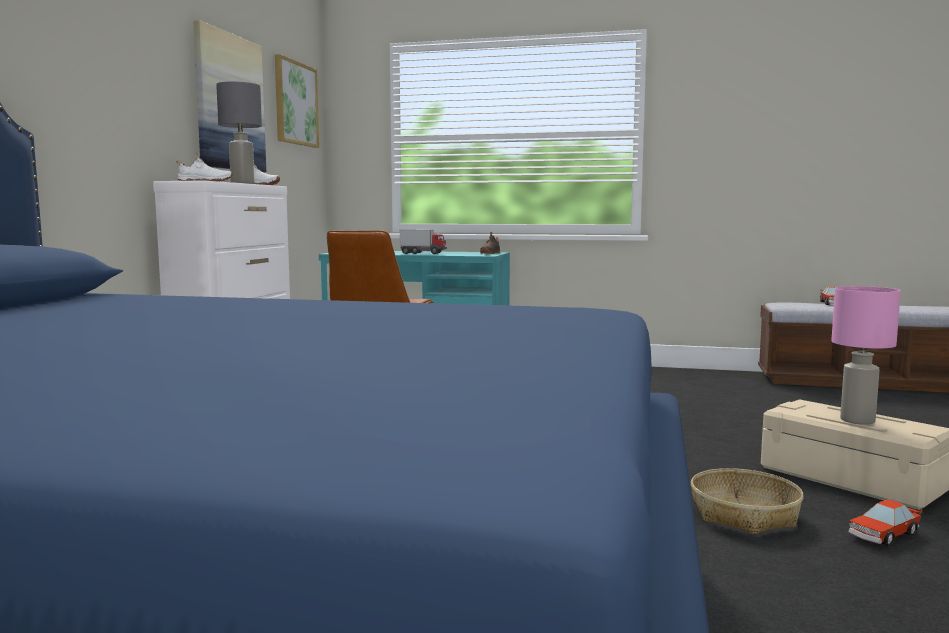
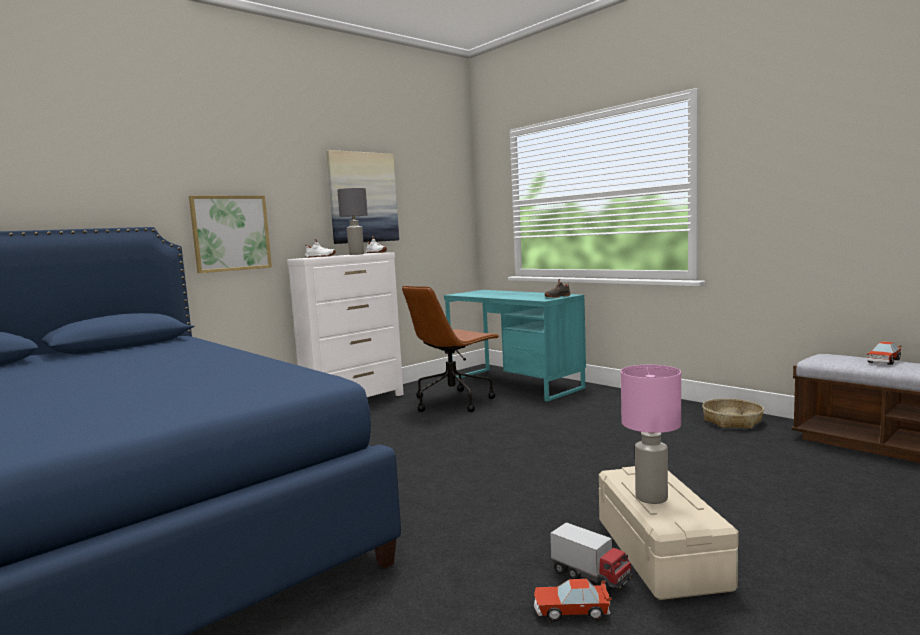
camera: 35 degrees right, 0 degrees up
picture [275,54,319,148] -> picture moved to [189,196,272,273]
toy truck [400,229,447,254] -> toy truck moved to [550,522,633,592]
basket [691,468,804,535] -> basket moved to [702,398,764,429]

